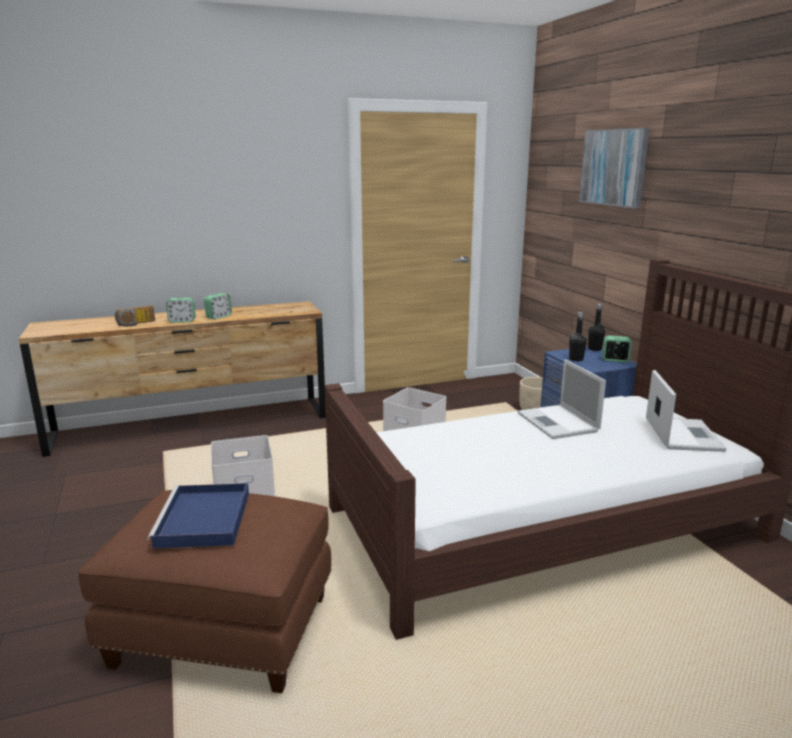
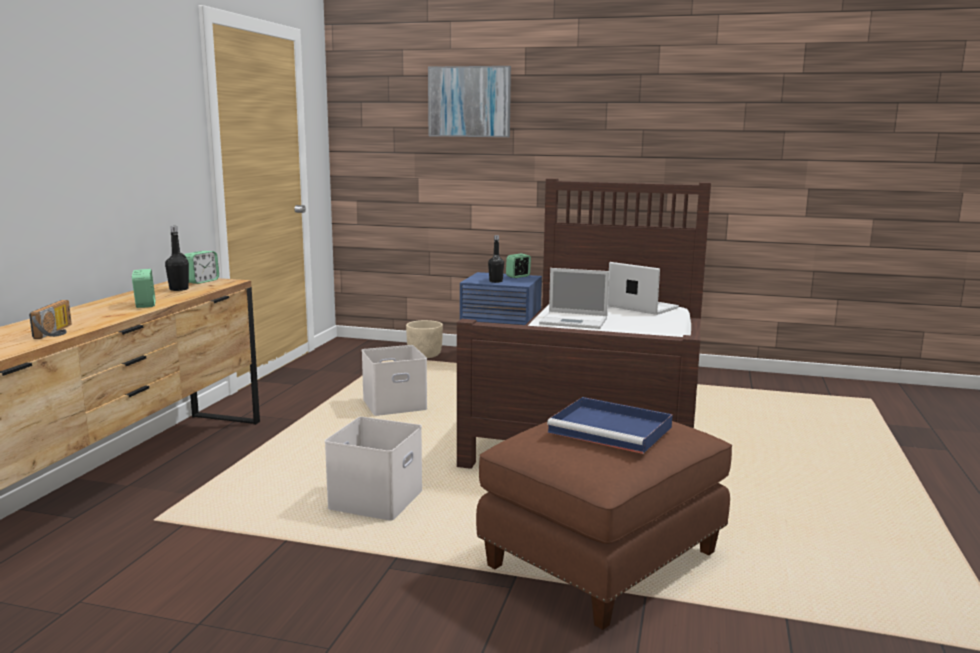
camera: 55 degrees left, 5 degrees down
alarm clock [166,298,195,323] -> alarm clock moved to [184,251,219,284]
black bottle [588,304,605,351] -> black bottle moved to [165,226,189,291]

